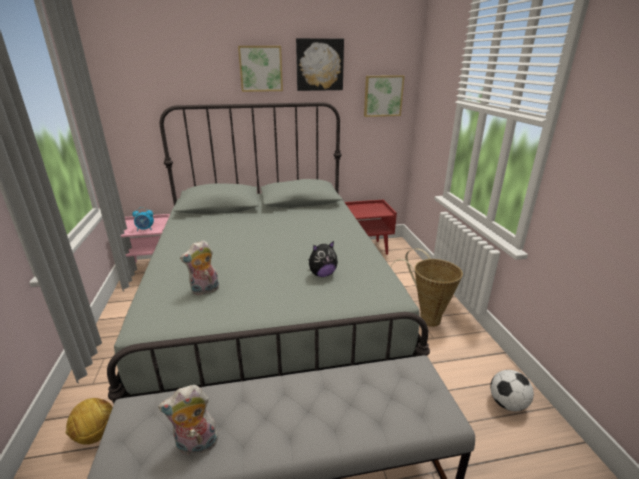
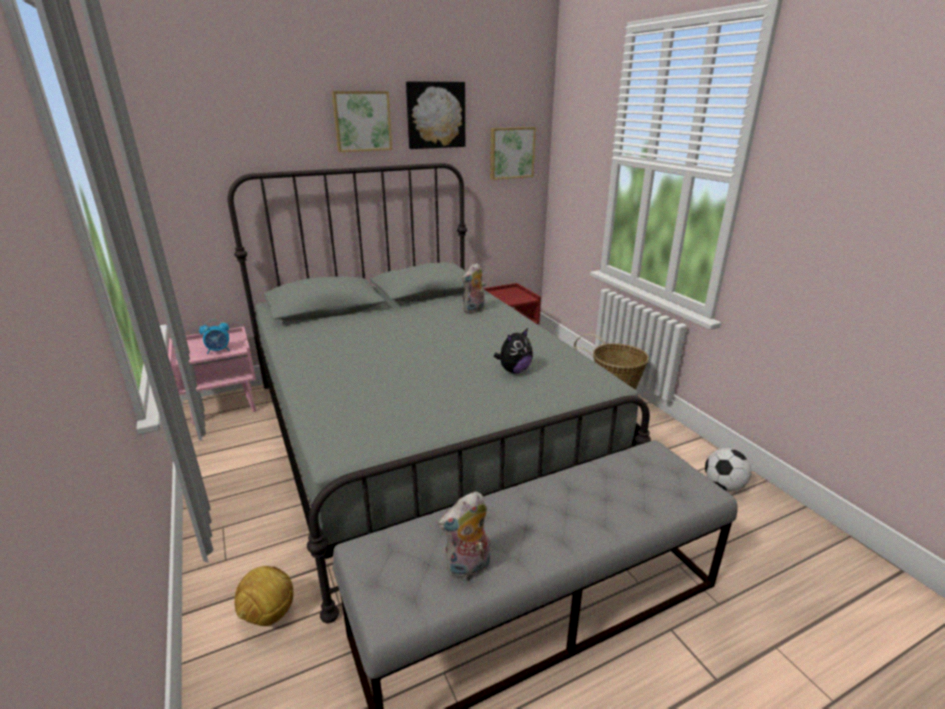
camera: 15 degrees left, 0 degrees up
plush toy [180,240,219,295] -> plush toy moved to [462,263,485,313]

